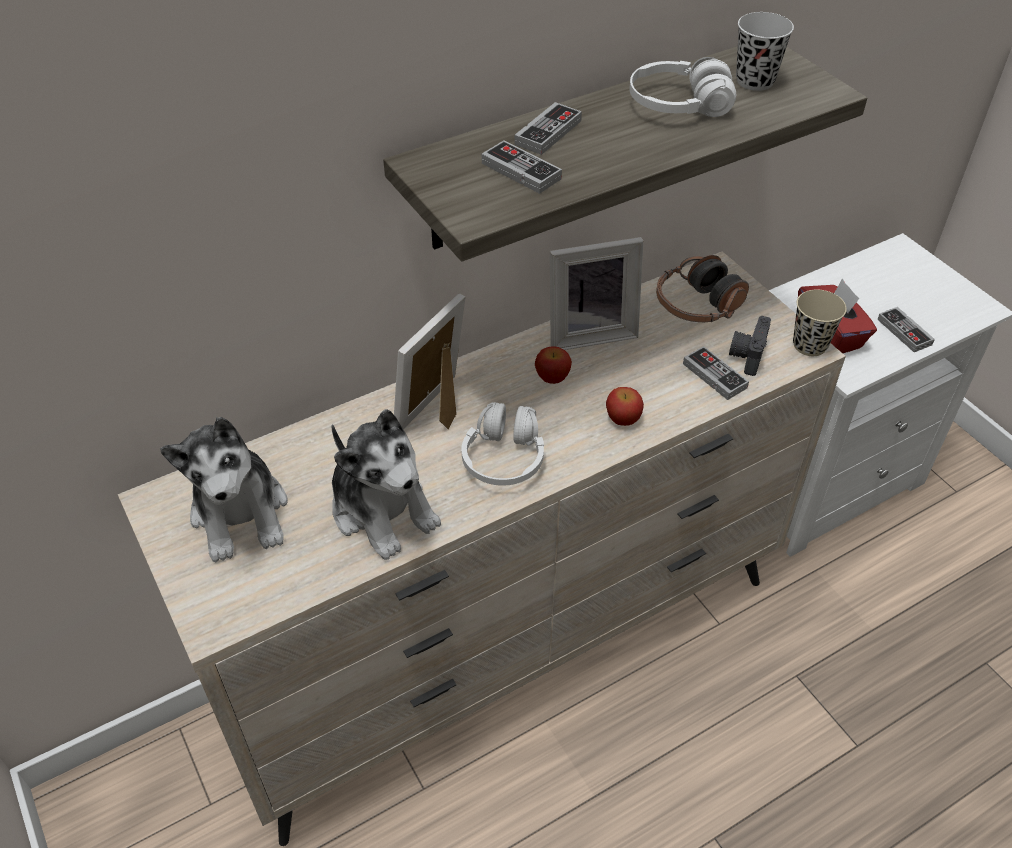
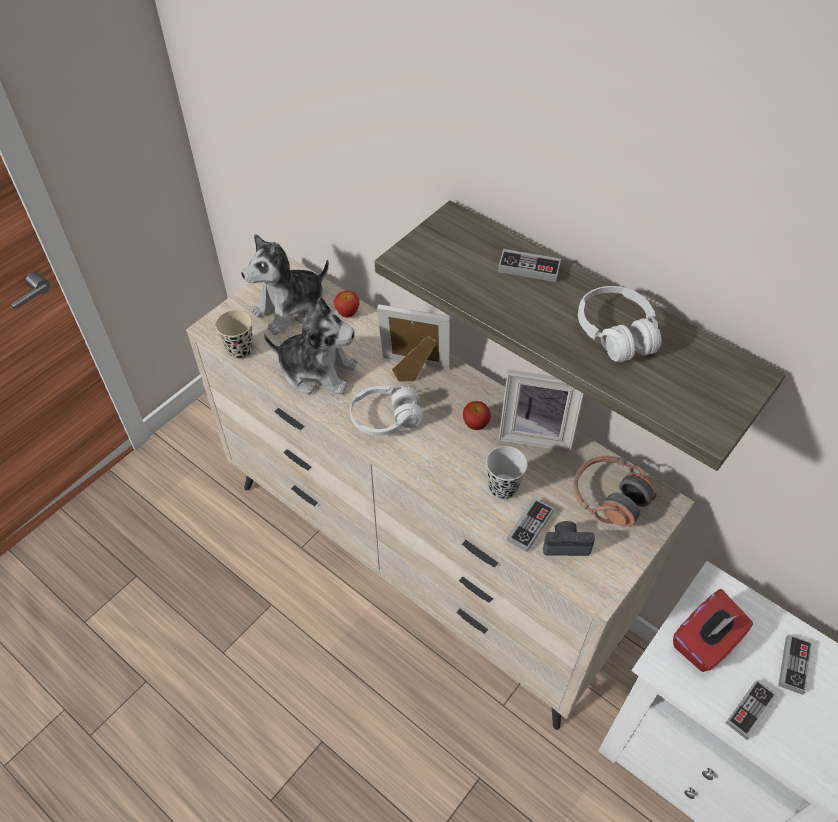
camera: 70 degrees right, 5 degrees up
plush toy [331,409,441,560] -> plush toy turned 105 degrees counterclockwise [263,297,358,395]
game controller [482,140,562,194] -> game controller moved to [778,634,812,695]
picture frame [550,237,644,350] -> picture frame turned 45 degrees counterclockwise [498,369,584,452]
apple [606,387,644,426] -> apple moved to [334,291,359,318]
black cup [736,12,794,91] -> black cup moved to [486,446,528,499]
beige cup [793,290,847,356] -> beige cup moved to [215,310,253,359]

